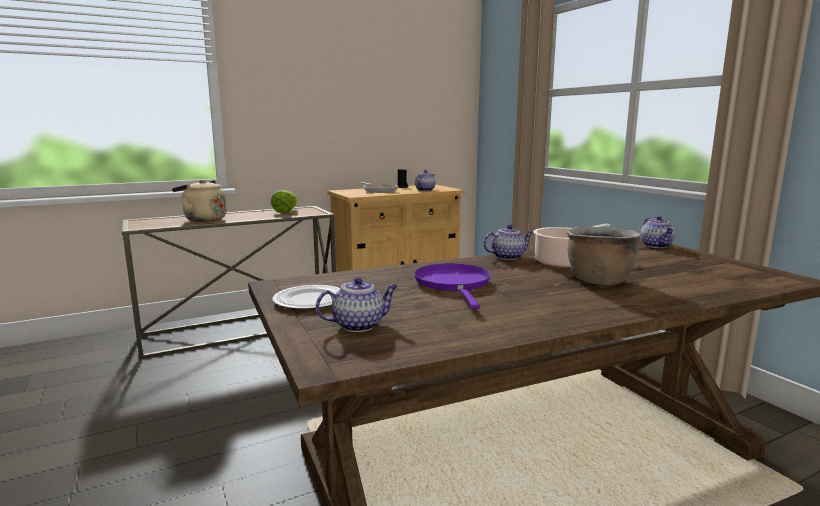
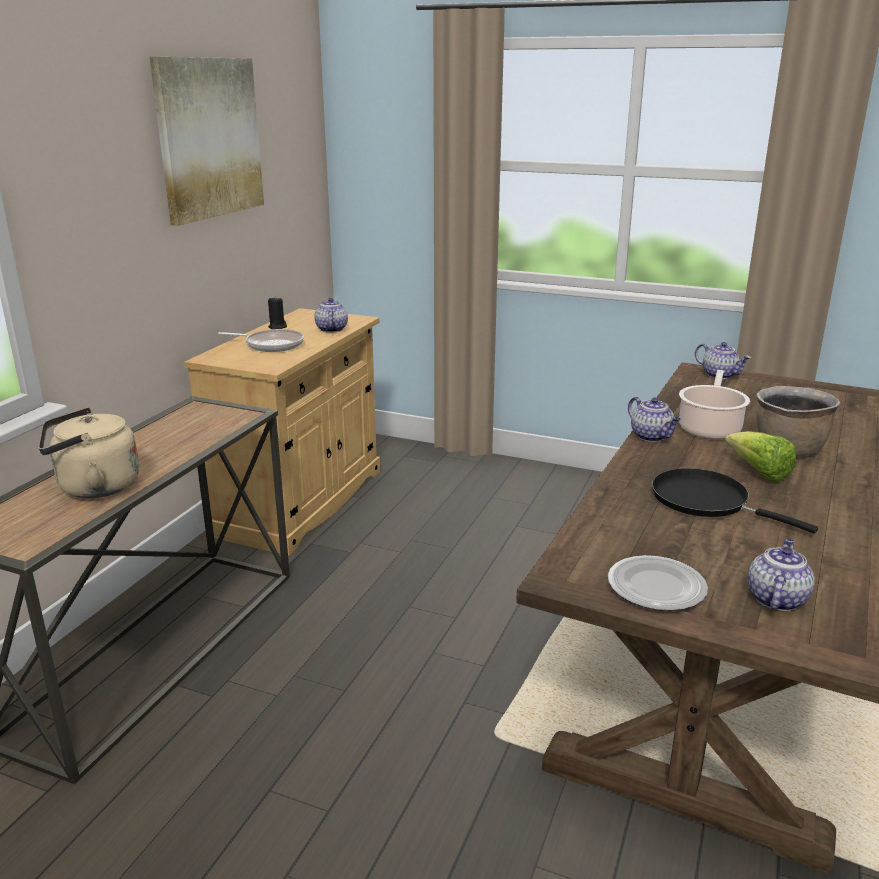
camera: 40 degrees left, 10 degrees up
lettuce [271,190,297,213] -> lettuce moved to [725,431,796,482]
purple frying pan [414,263,491,309] -> black frying pan [652,468,818,533]
teapot [483,224,533,260] -> teapot turned 120 degrees clockwise [628,397,681,442]
none -> picture [149,57,264,226]

